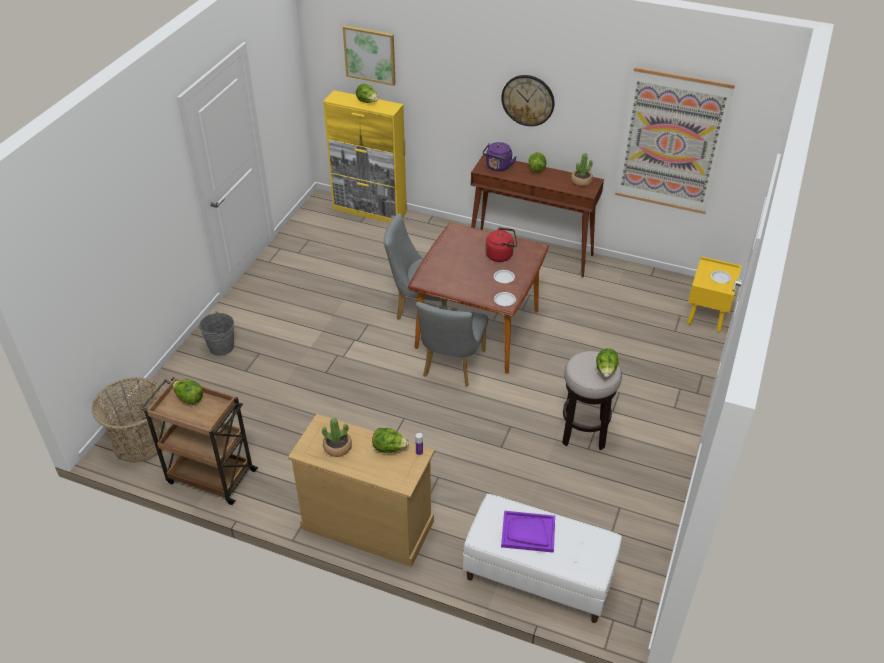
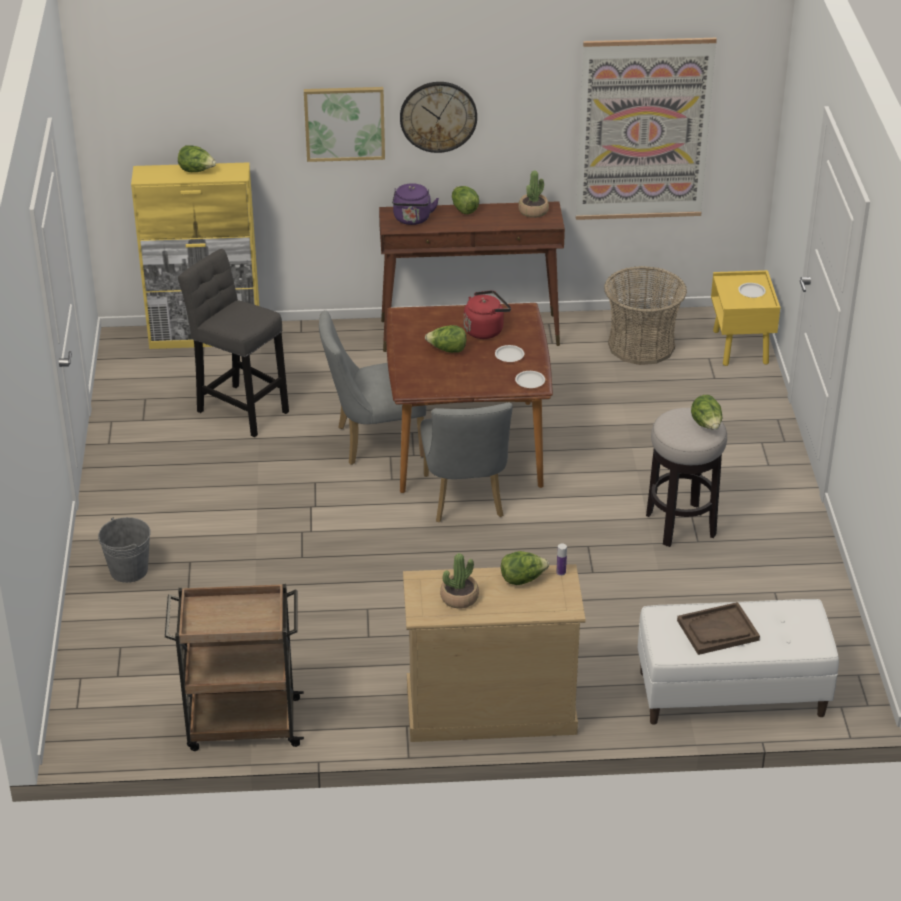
camera: 25 degrees left, 5 degrees down
basket [92,377,168,463] -> basket moved to [604,266,687,365]
lettuce [173,379,203,405] -> lettuce moved to [425,325,466,353]
picture [343,25,396,86] -> picture moved to [304,87,385,162]
purple tray [501,511,555,553] -> brown tray [677,602,760,655]
none -> grey stool [178,249,289,437]

